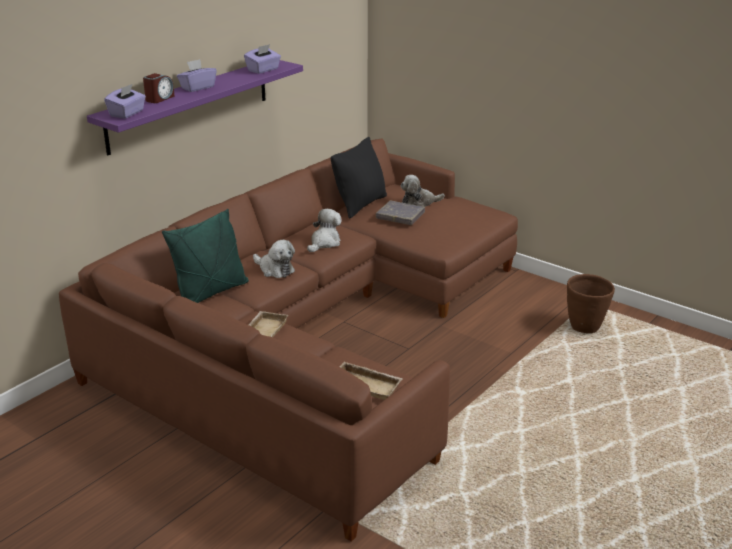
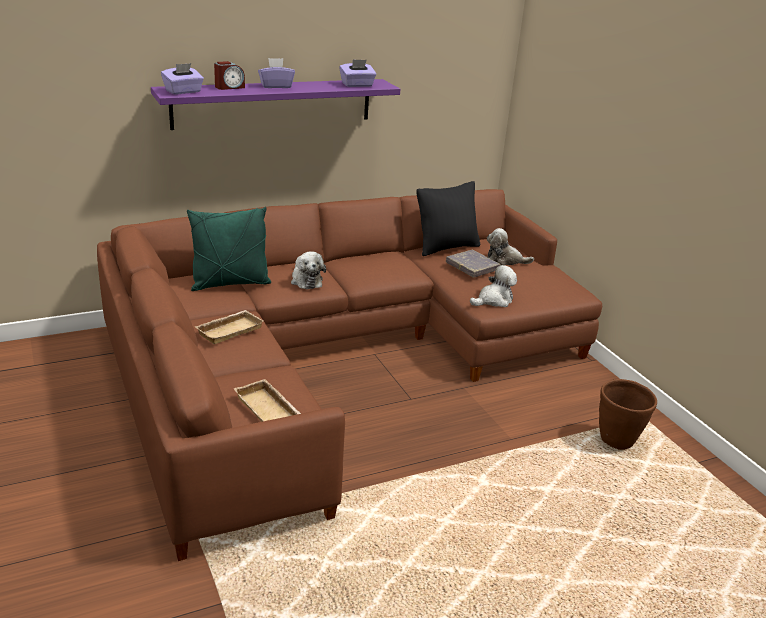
camera: 25 degrees right, 0 degrees up
plush toy [307,209,342,252] -> plush toy moved to [470,265,517,307]

